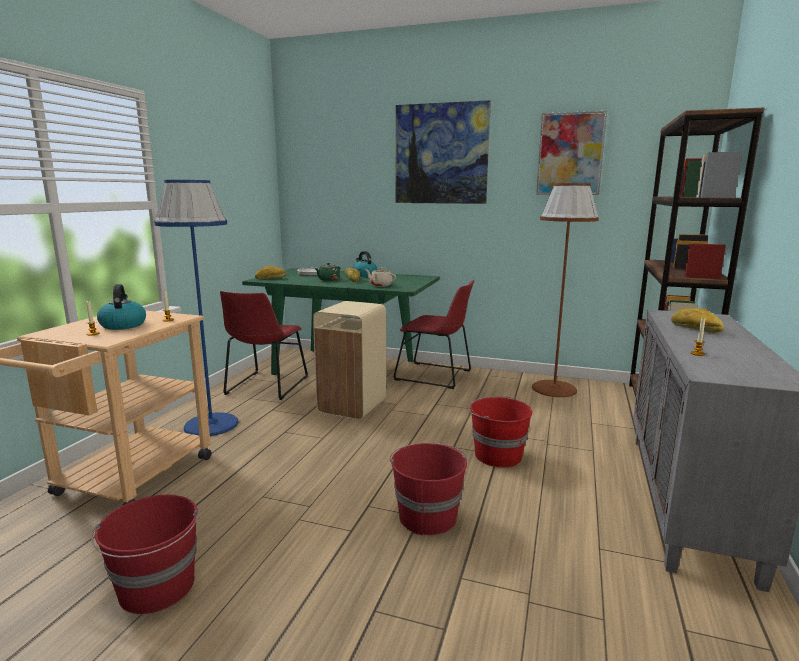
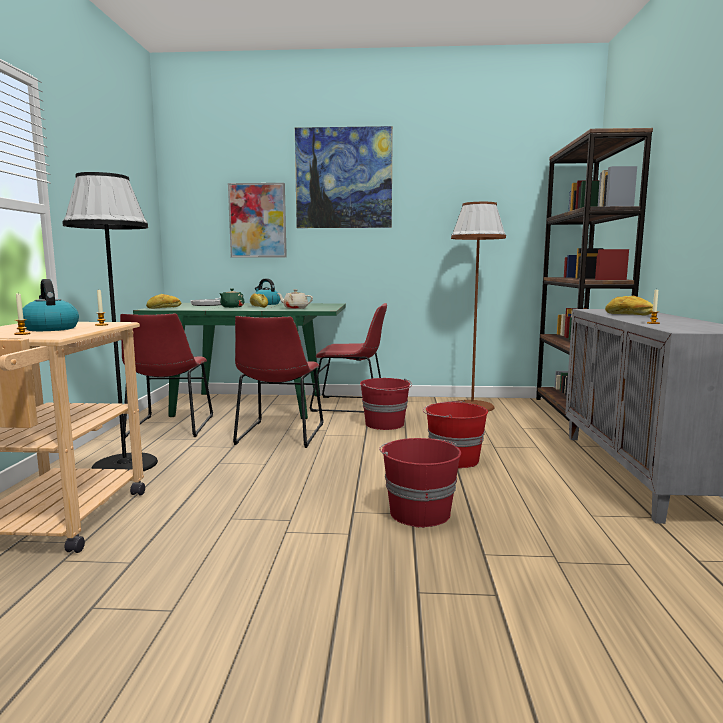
camera: 15 degrees left, 5 degrees down
red bucket [91,495,198,614] -> red bucket moved to [360,378,412,430]
blue floor lamp [154,180,239,436] -> black floor lamp [62,172,158,471]
beige trash can [313,301,386,420] -> red chair [233,316,323,448]
picture [536,111,607,195] -> picture moved to [228,183,287,258]

